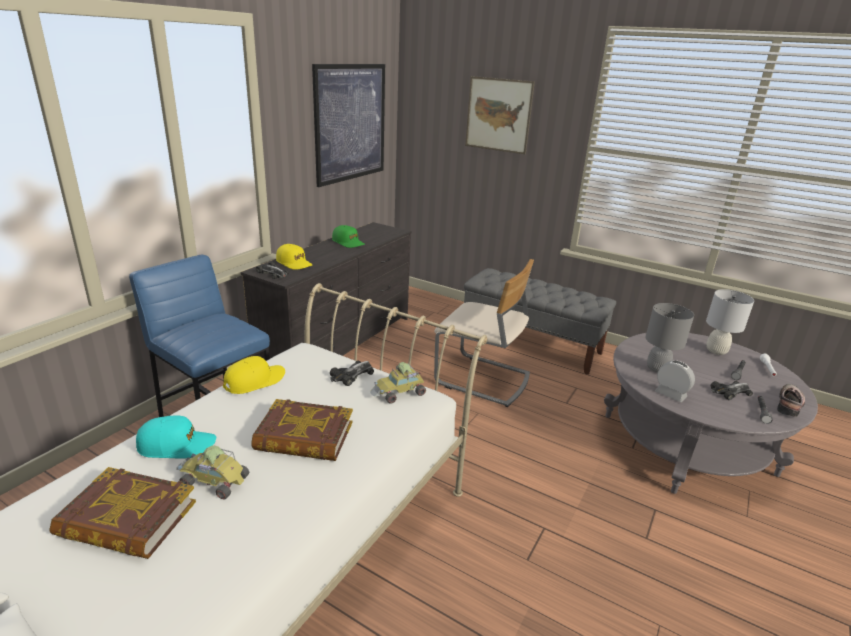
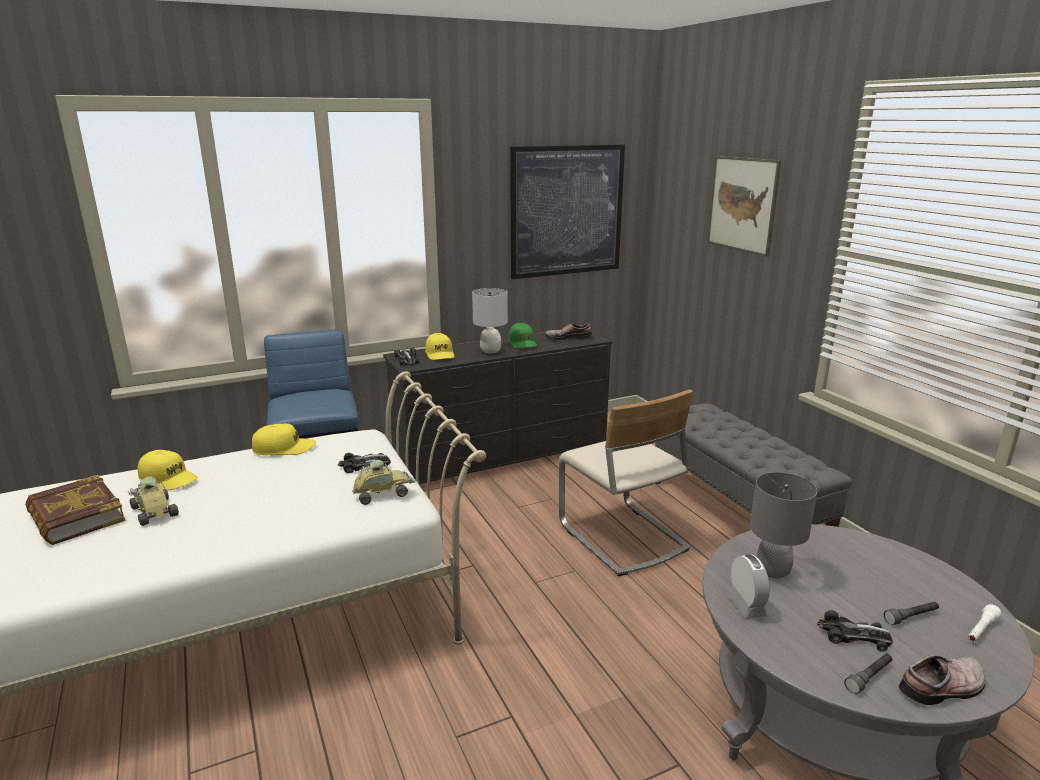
camera: 35 degrees right, 5 degrees down
turquoise cap [136,415,216,458] -> yellow cap [138,450,198,490]
book [251,399,353,461] -> none
toy car [370,362,426,404] -> toy car turned 150 degrees clockwise [352,459,416,505]
grey table lamp [706,289,754,355] -> grey table lamp moved to [472,288,508,354]
none -> shoe [545,323,592,340]

